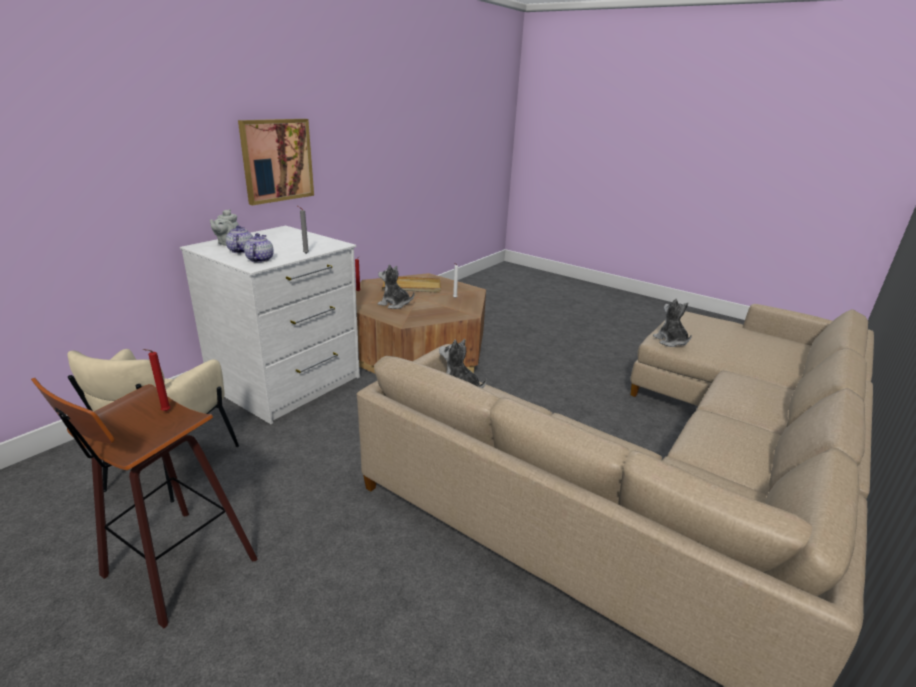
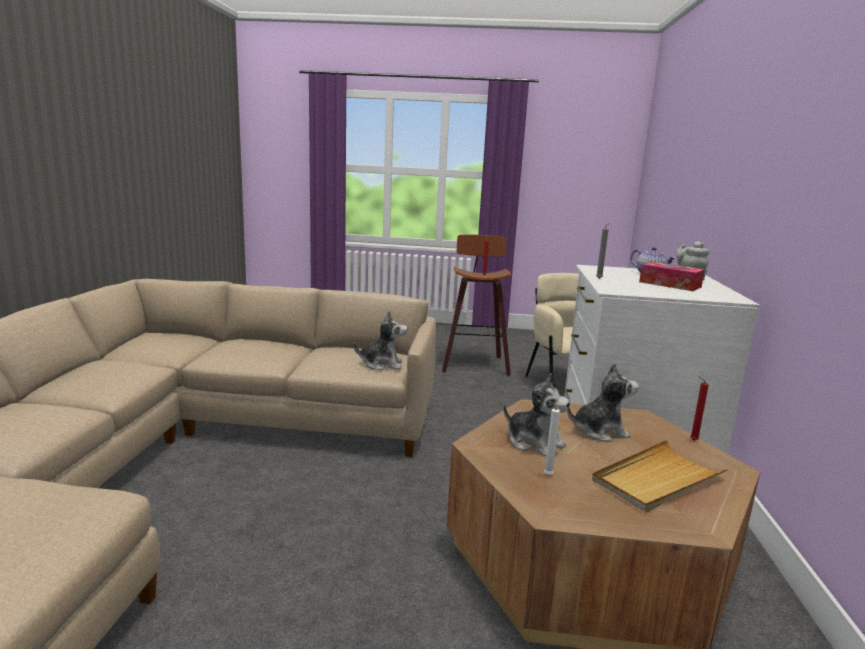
camera: 150 degrees right, 10 degrees down
picture [238,119,314,205] -> none
teapot [244,233,274,263] -> none
plush toy [653,298,692,347] -> plush toy moved to [503,374,570,456]
none -> tissue box [639,262,705,291]

